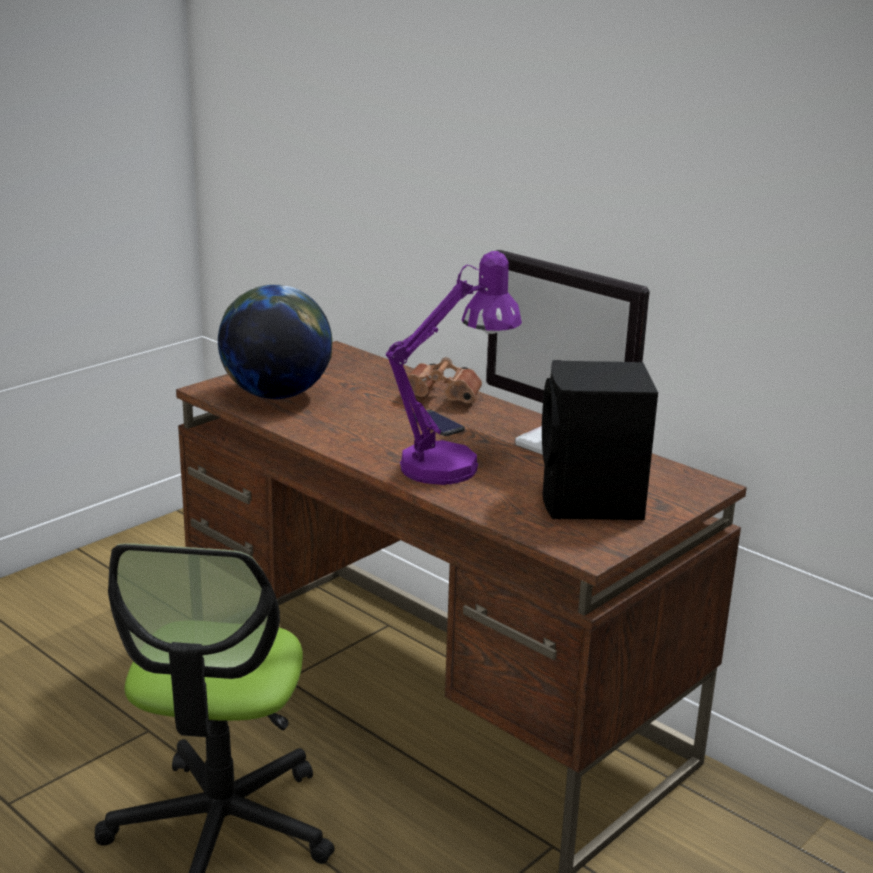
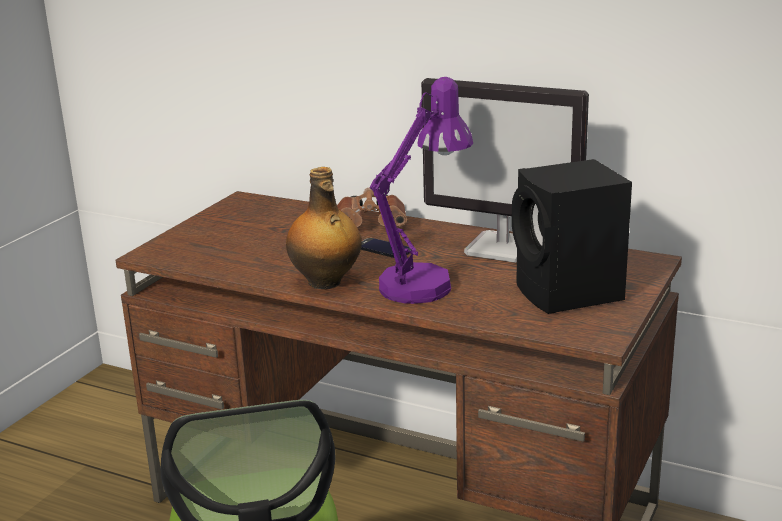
camera: 15 degrees left, 0 degrees up
globe [218,285,333,399] -> none
none -> bottle [286,167,362,289]

